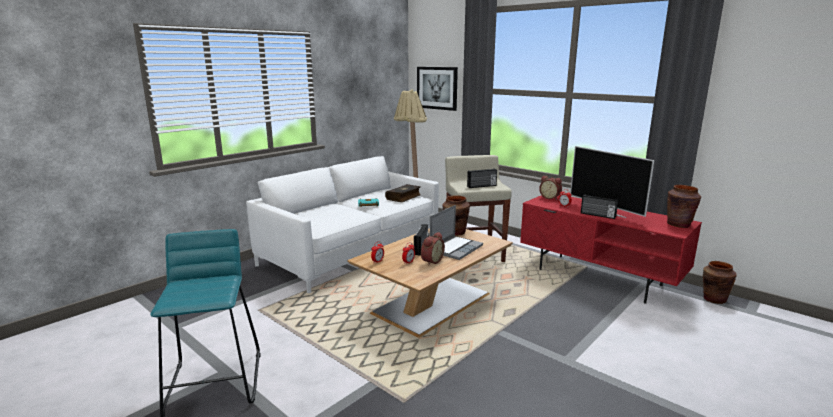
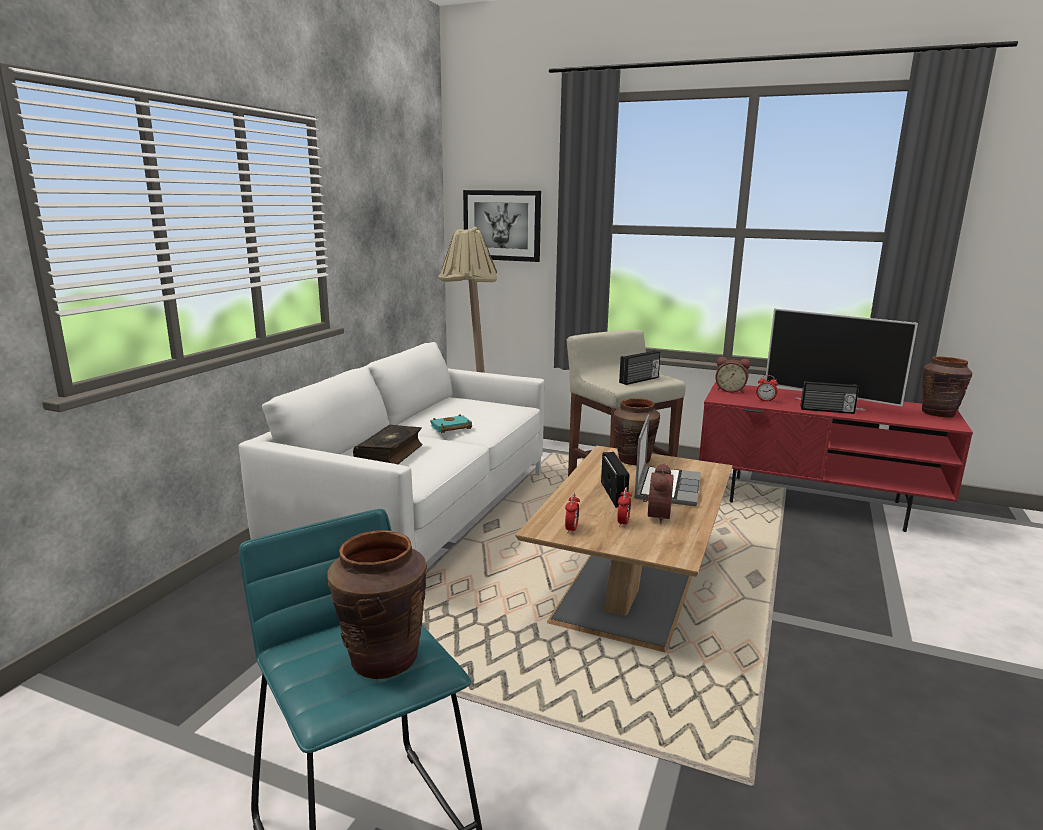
camera: 20 degrees left, 0 degrees up
book [385,184,421,202] -> book moved to [353,425,423,464]
brown vase [703,261,737,304] -> brown vase moved to [327,530,427,679]

